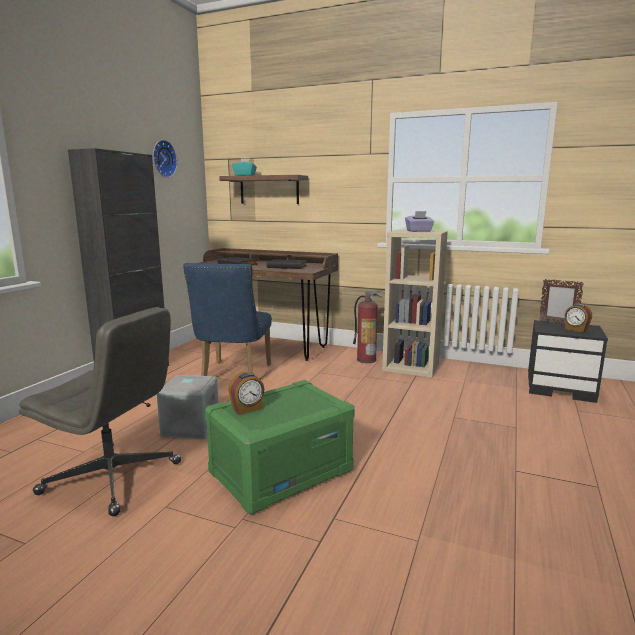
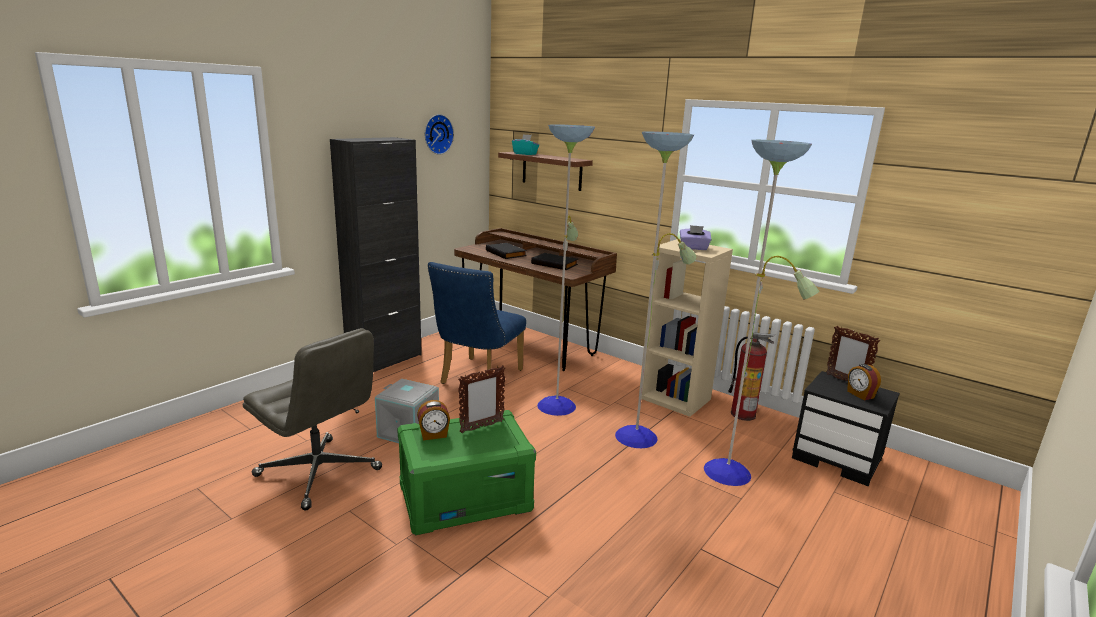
camera: 15 degrees right, 5 degrees up
fire extinguisher [353,291,382,363] -> fire extinguisher moved to [728,333,775,421]
none -> picture frame [458,365,505,433]
none -> floor lamp [537,124,820,486]

